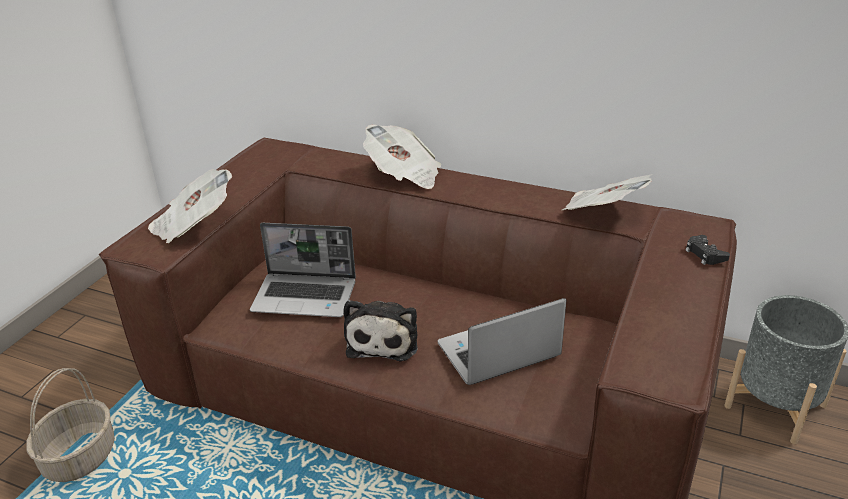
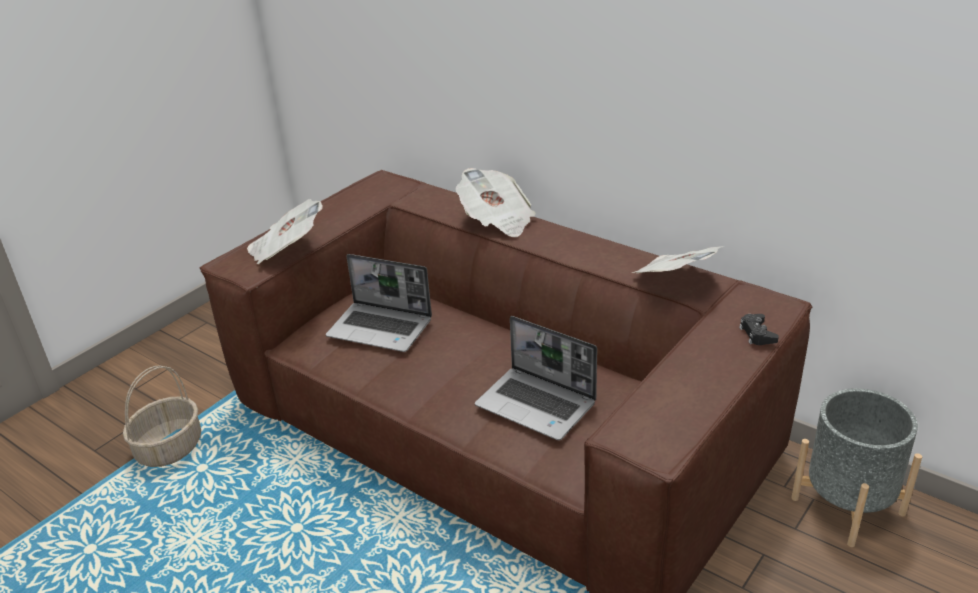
camera: 15 degrees right, 0 degrees up
plush toy [343,300,417,361] -> none
laptop [438,298,566,385] -> laptop turned 135 degrees counterclockwise [475,316,597,440]

